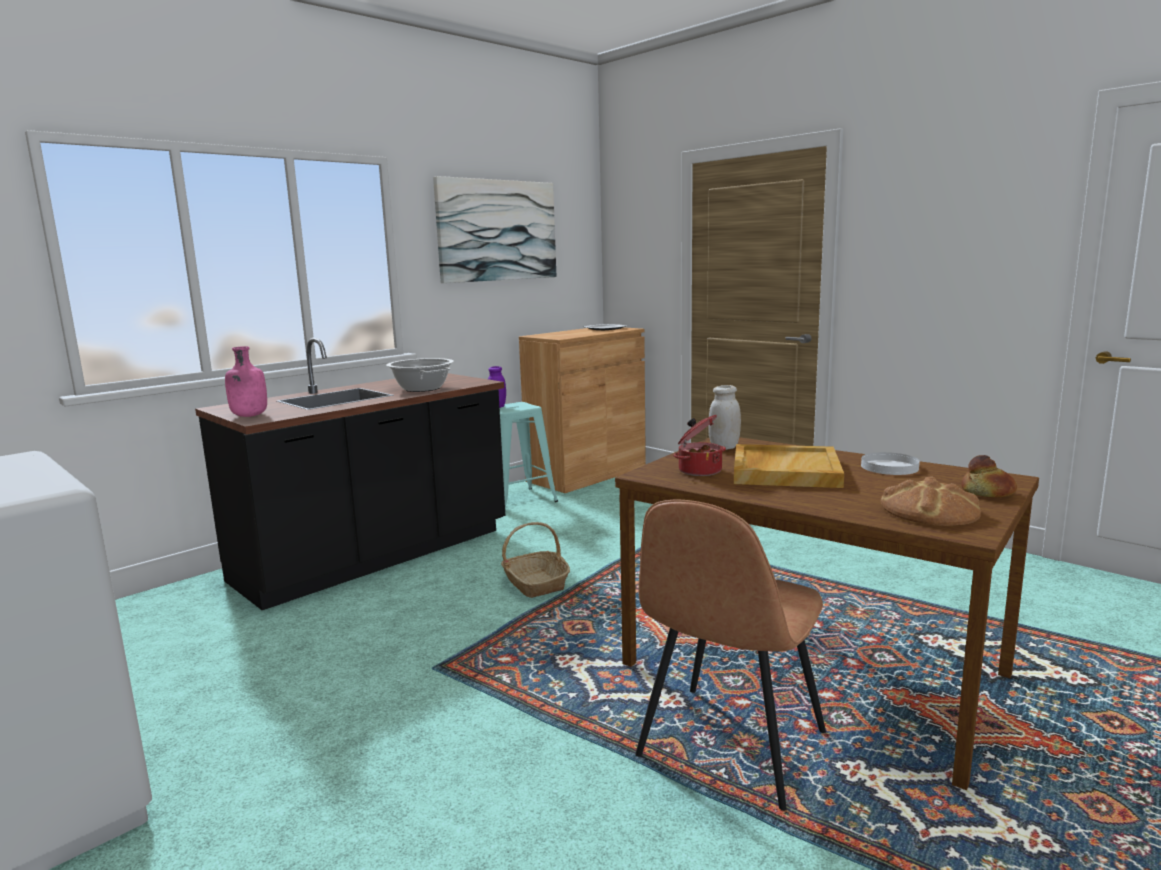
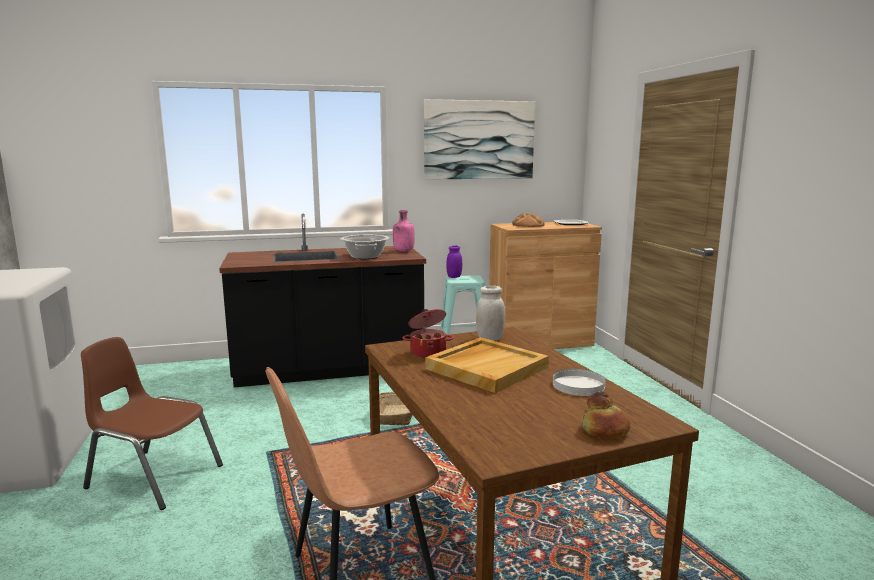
camera: 30 degrees right, 0 degrees up
pink bottle [225,346,267,417] -> pink bottle moved to [393,210,415,252]
bread [881,476,981,526] -> bread moved to [512,213,545,227]
none -> brown chair [81,337,223,510]

